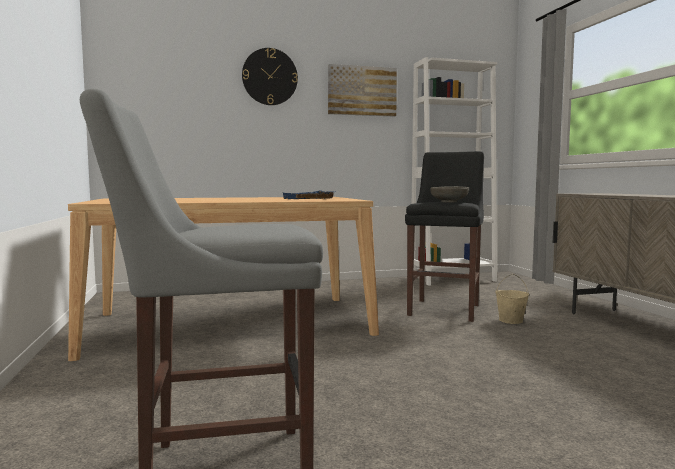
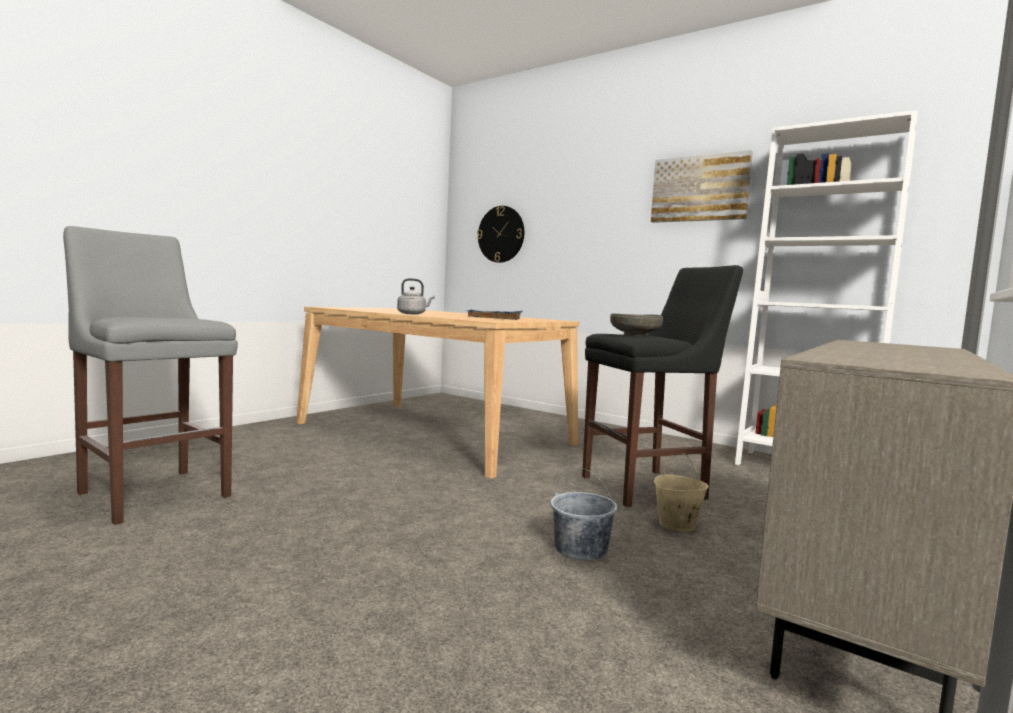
camera: 50 degrees right, 0 degrees up
wall clock [242,48,298,105] -> wall clock moved to [477,206,524,263]
none -> grey kettle [397,278,435,314]
none -> grey bucket [550,469,618,561]

